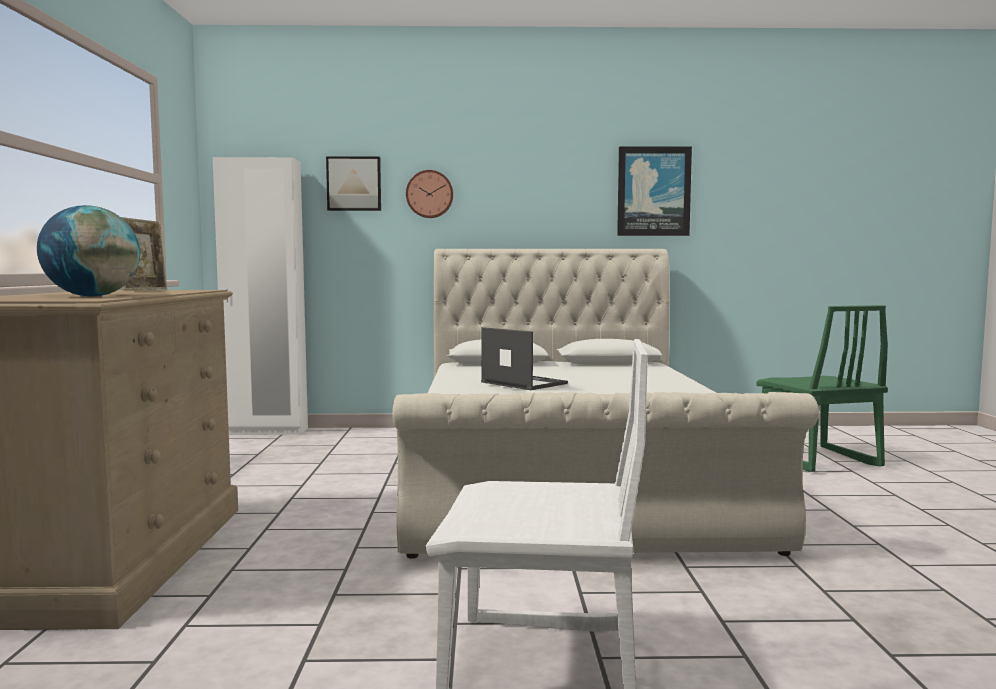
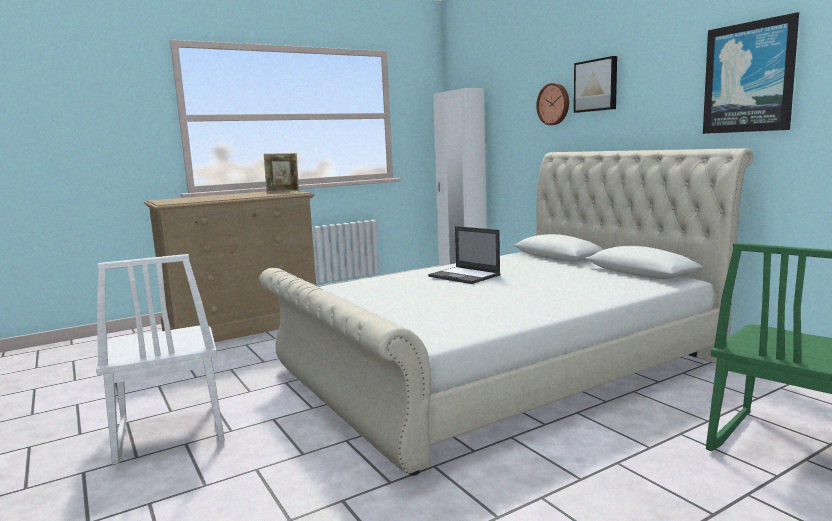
camera: 60 degrees right, 5 degrees up
globe [37,205,140,296] -> none
picture [326,156,381,211] -> picture moved to [574,56,617,113]
laptop [481,327,568,390] -> laptop turned 120 degrees clockwise [428,226,501,284]

